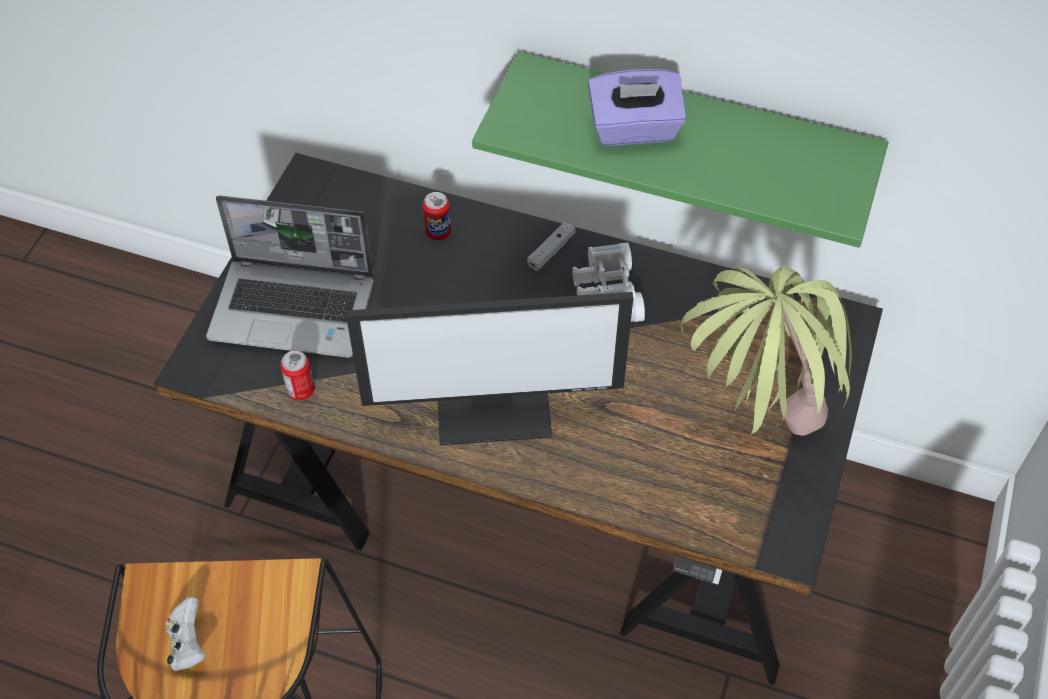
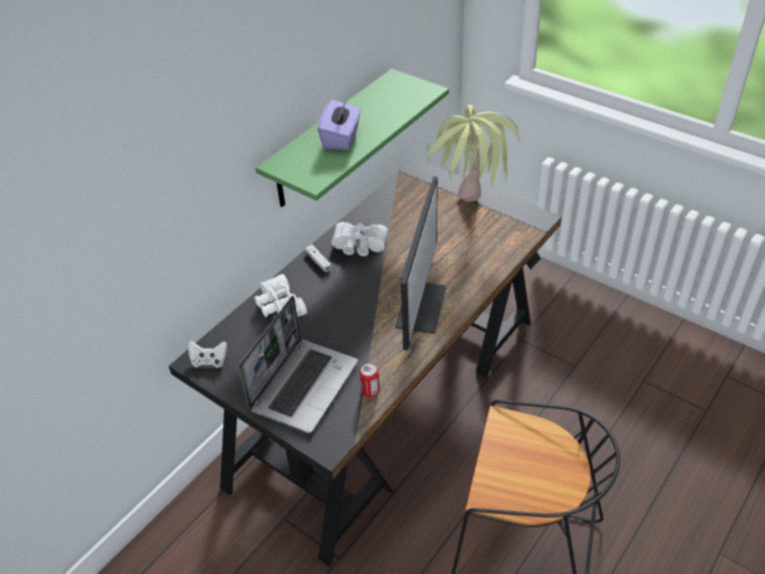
camera: 70 degrees left, 10 degrees down
white game controller [165,597,206,671] -> white game controller moved to [188,341,227,368]
can [423,192,451,240] -> white binoculars [254,274,307,317]

